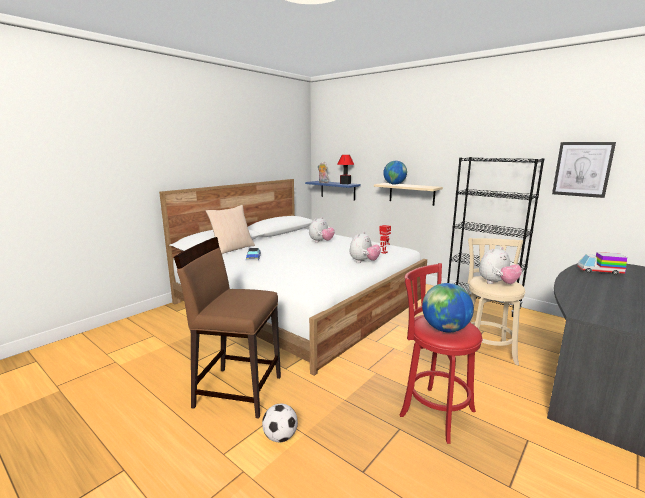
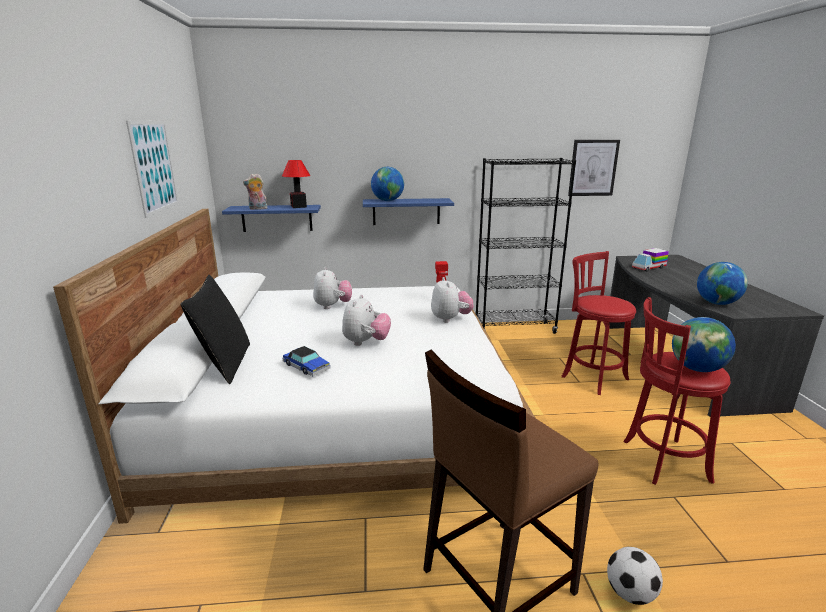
camera: 45 degrees left, 5 degrees up
beige pillow [206,205,255,254] -> black pillow [181,275,250,384]
beige shelf [374,183,443,206] -> blue shelf [363,198,454,225]
beige stool [467,238,525,365] -> red stool [562,251,636,395]
plush toy [479,247,522,284] -> plush toy moved to [342,294,391,346]
none -> picture [126,121,179,218]
none -> globe [697,262,748,305]

